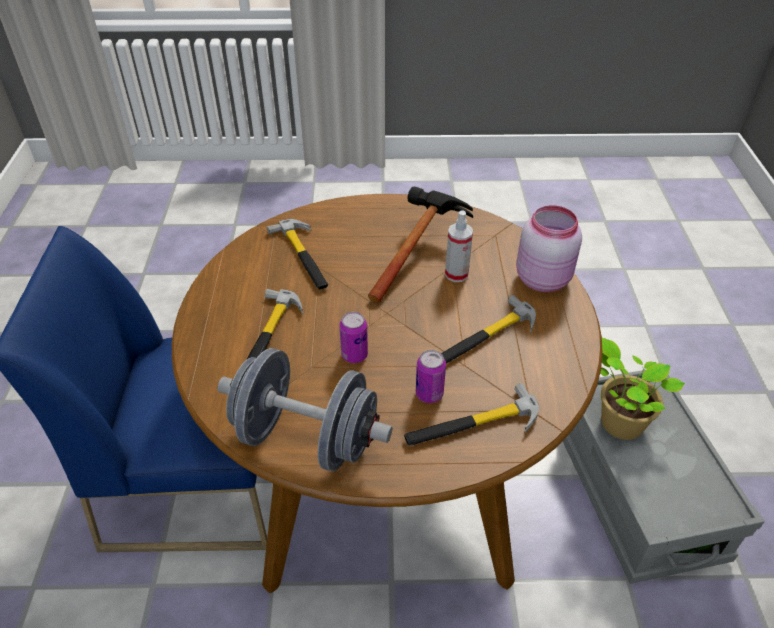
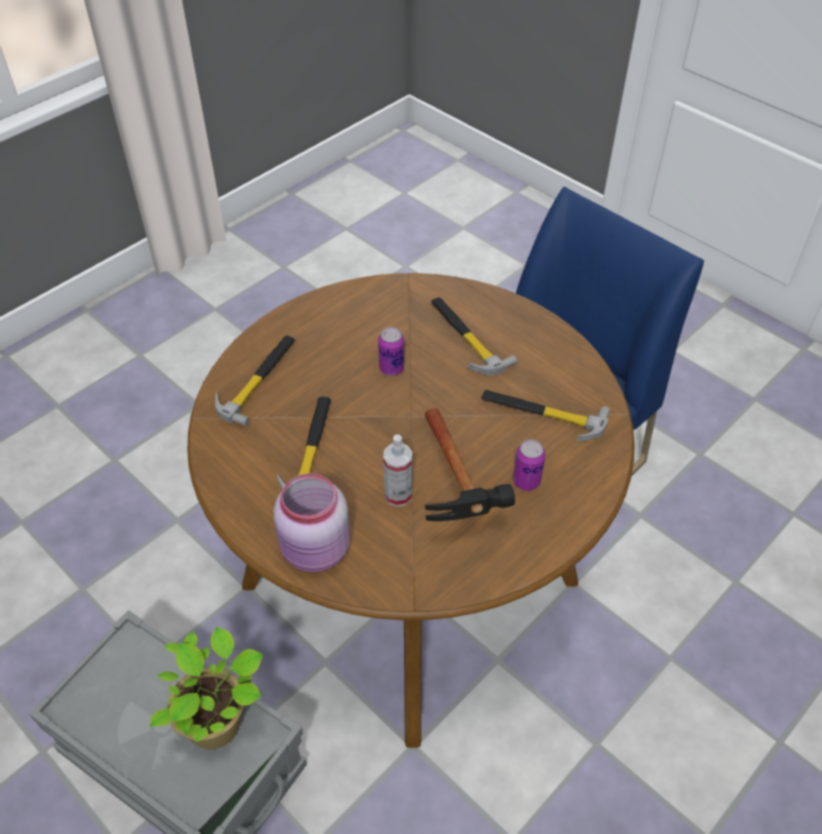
camera: 135 degrees right, 5 degrees up
grey dumbbell [218,348,392,472] -> none
can [416,350,446,403] -> can moved to [513,439,545,491]

